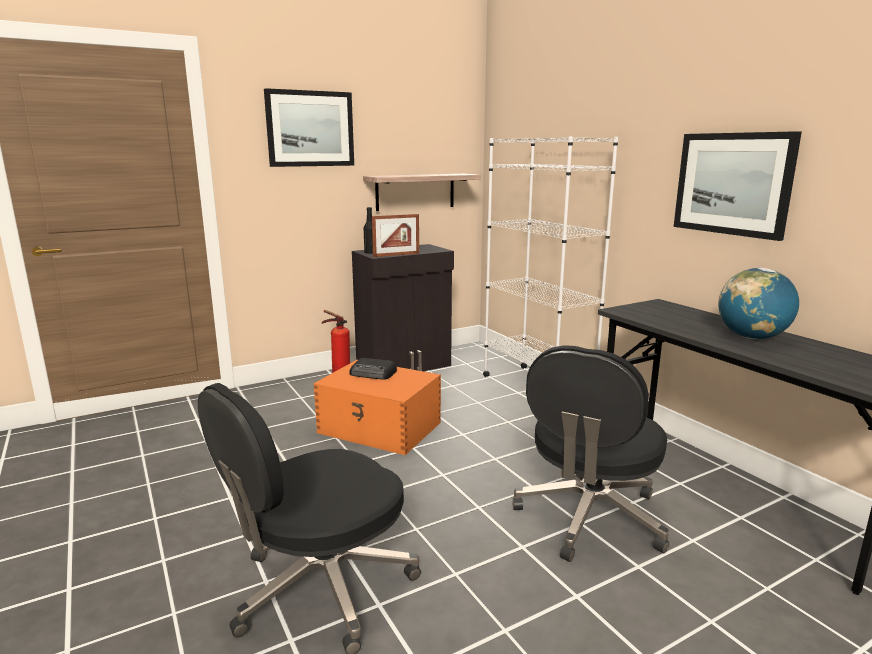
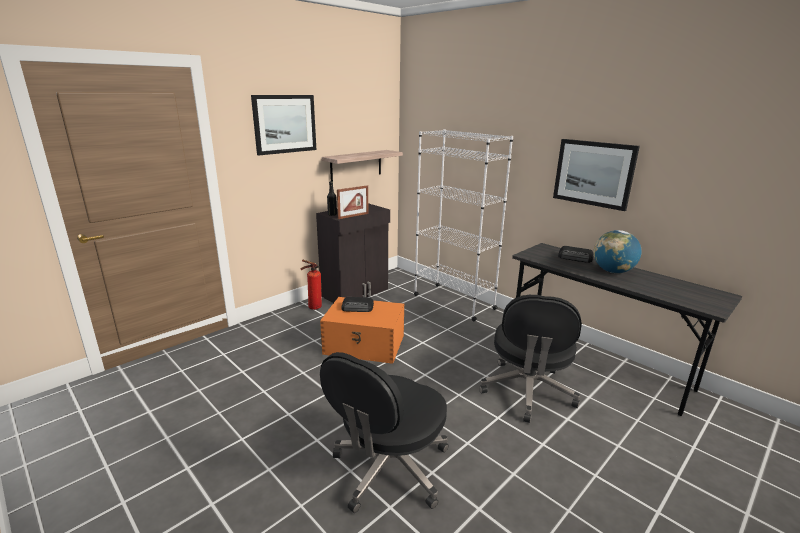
camera: 15 degrees left, 5 degrees up
none -> radio [558,246,594,263]

